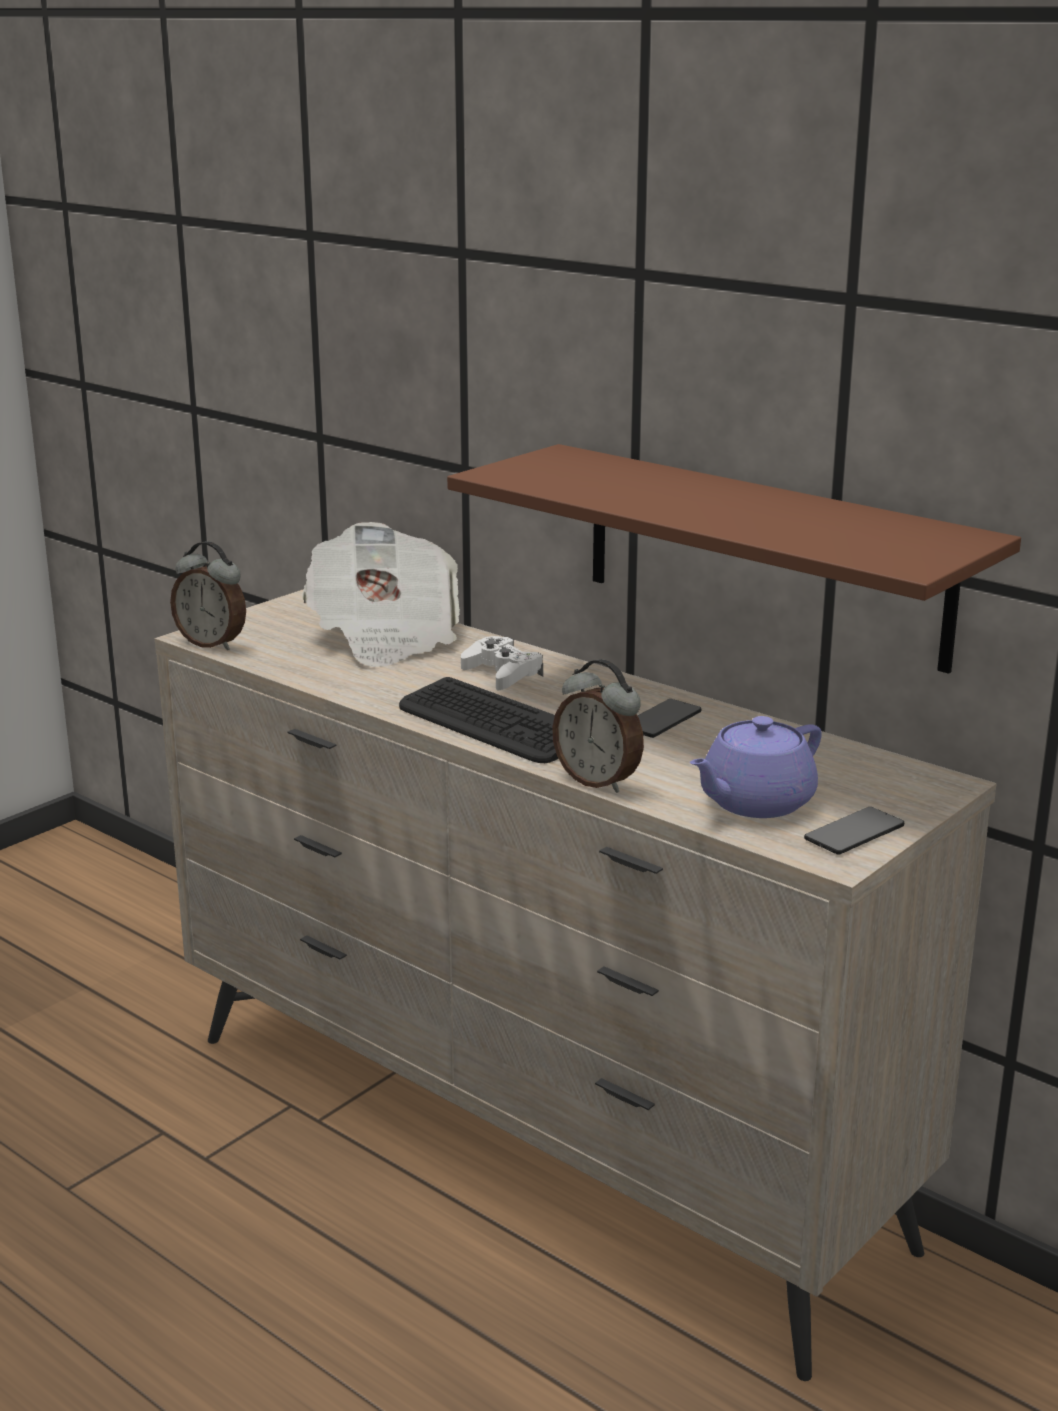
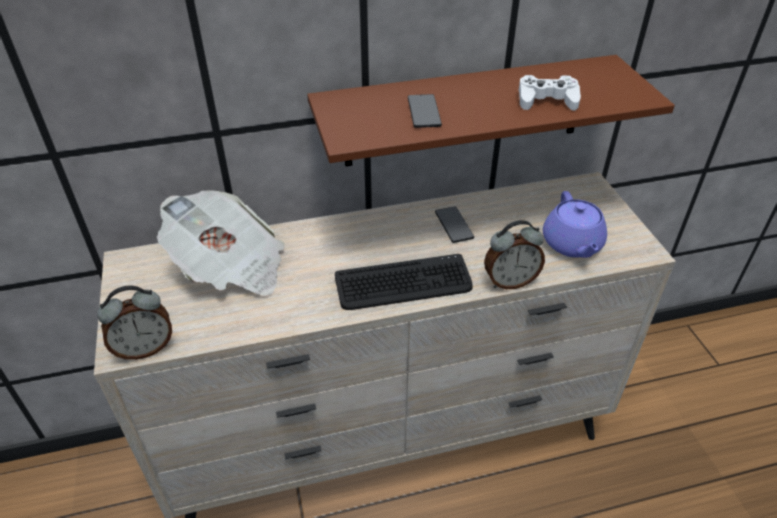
camera: 55 degrees left, 20 degrees up
white game controller [461,636,543,690] -> white game controller moved to [519,75,581,111]
phone [804,807,904,855] -> phone moved to [408,94,442,128]

